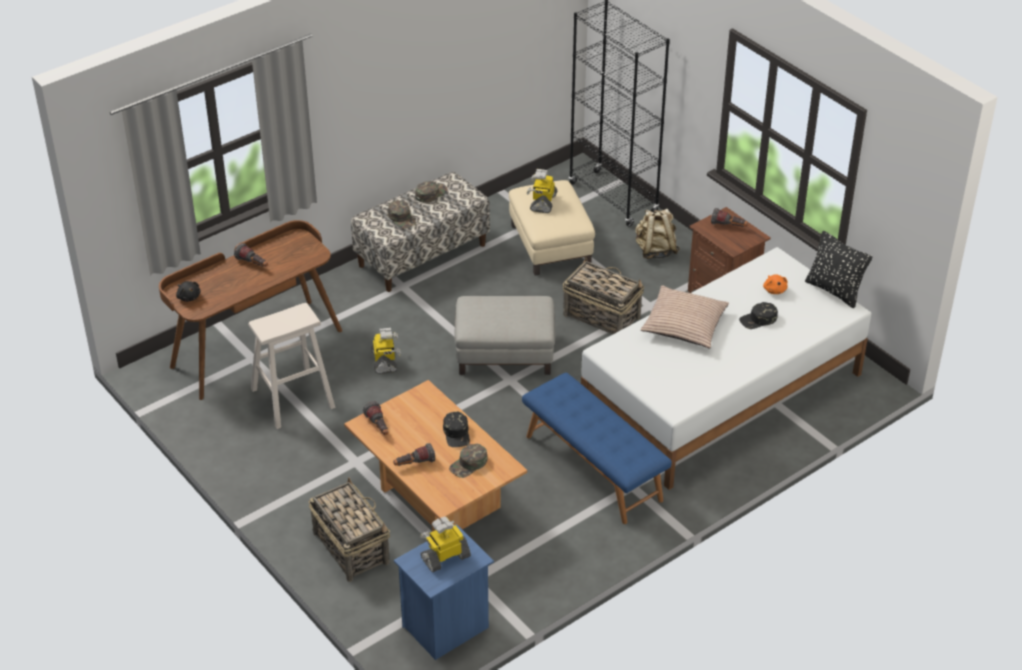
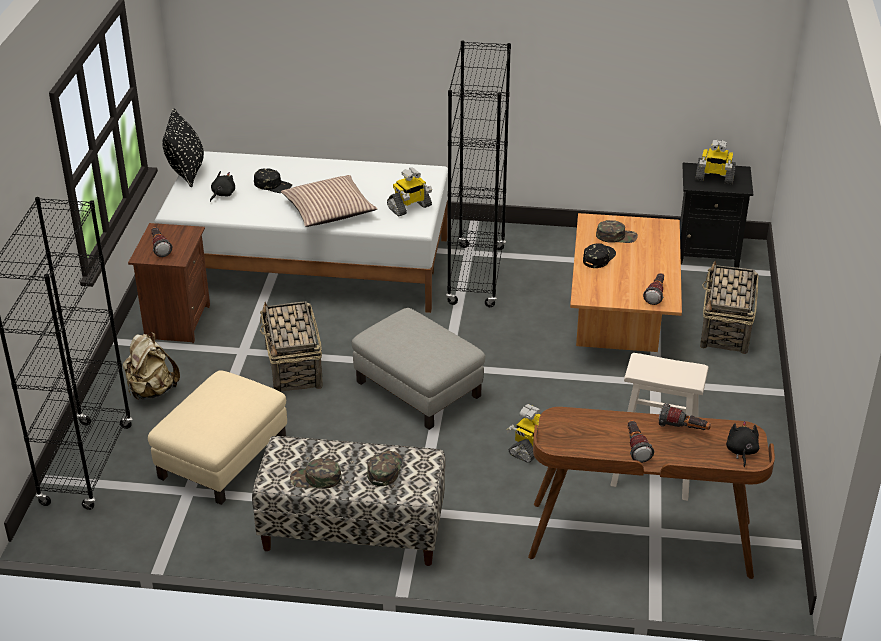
camera: 135 degrees left, 5 degrees down
flashlight [393,443,435,466] -> flashlight moved to [659,403,711,430]
blue nightstand [394,524,494,660] -> black nightstand [680,163,753,268]
blue bench [522,373,672,524] -> black bookcase [446,41,511,307]
toy robot [527,169,558,213] -> toy robot moved to [387,168,432,216]
orange plush toy [763,274,788,294] -> black plush toy [210,171,235,202]

